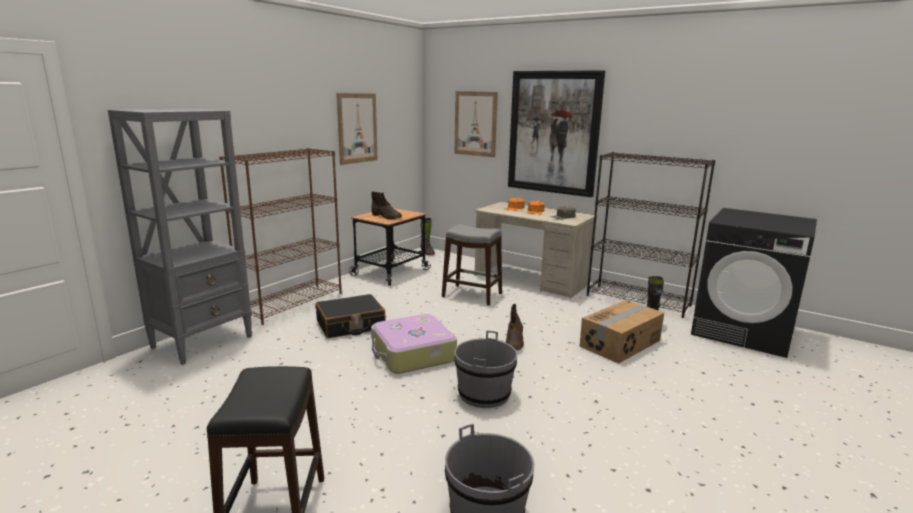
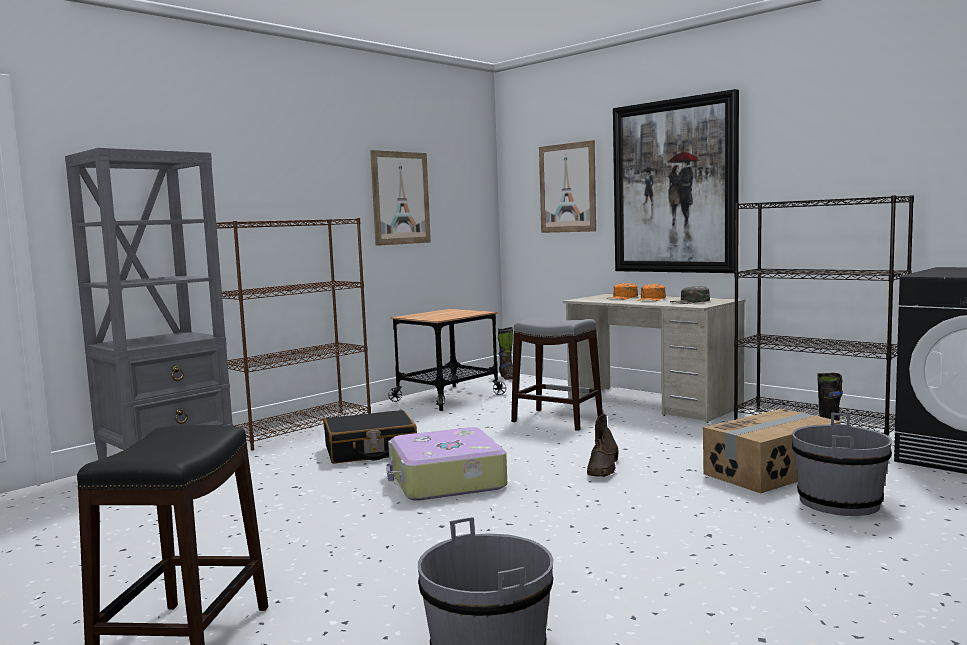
camera: 10 degrees right, 10 degrees down
brown boot [371,192,402,219] -> none
grey bucket [454,330,517,408] -> grey bucket moved to [792,413,892,516]

